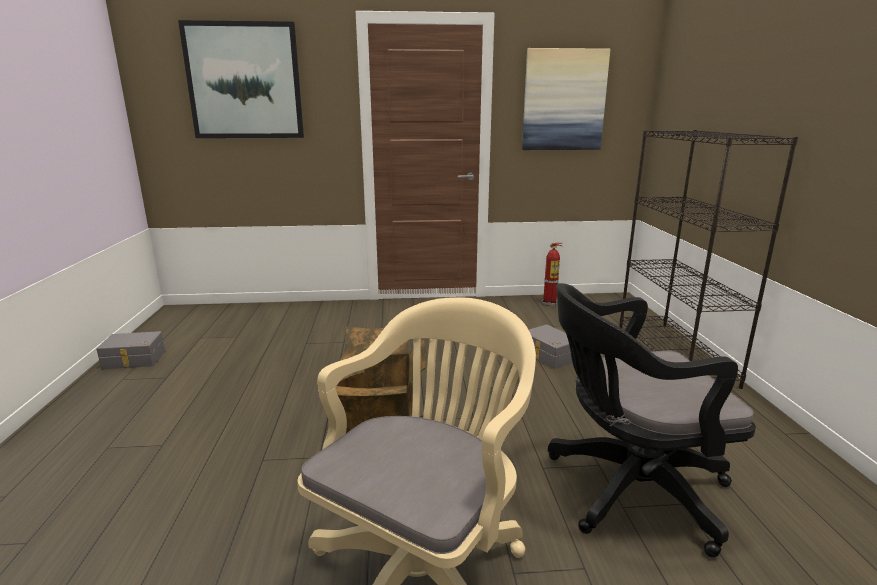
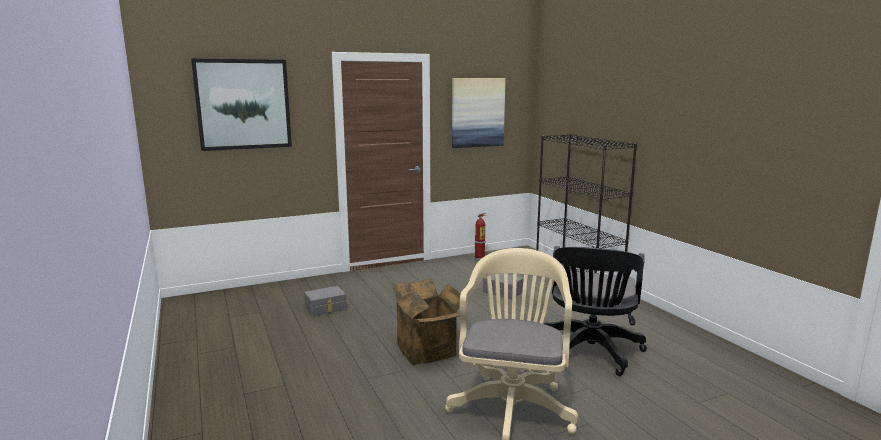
camera: 20 degrees left, 5 degrees down
grey storage box [96,331,165,369] -> grey storage box moved to [304,286,347,316]
black office chair [548,283,756,558] -> black office chair turned 45 degrees counterclockwise [545,246,647,376]

